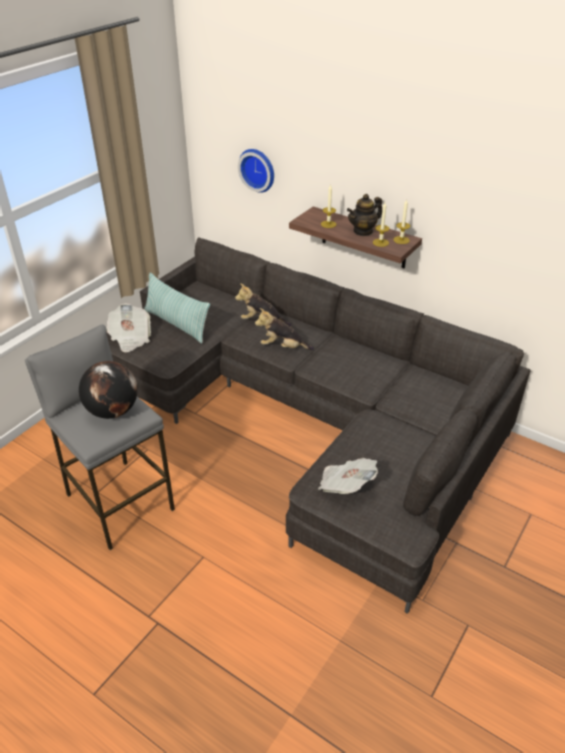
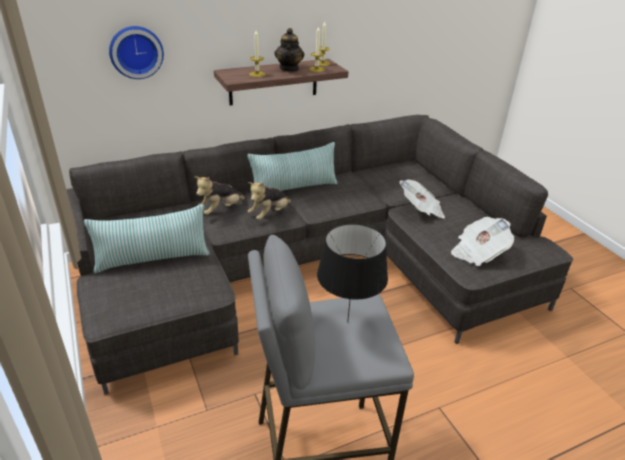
camera: 60 degrees left, 5 degrees down
globe [79,361,138,419] -> black table lamp [317,224,388,323]
newspaper [106,303,151,353] -> newspaper moved to [399,179,445,219]
none -> pillow [247,142,338,191]

